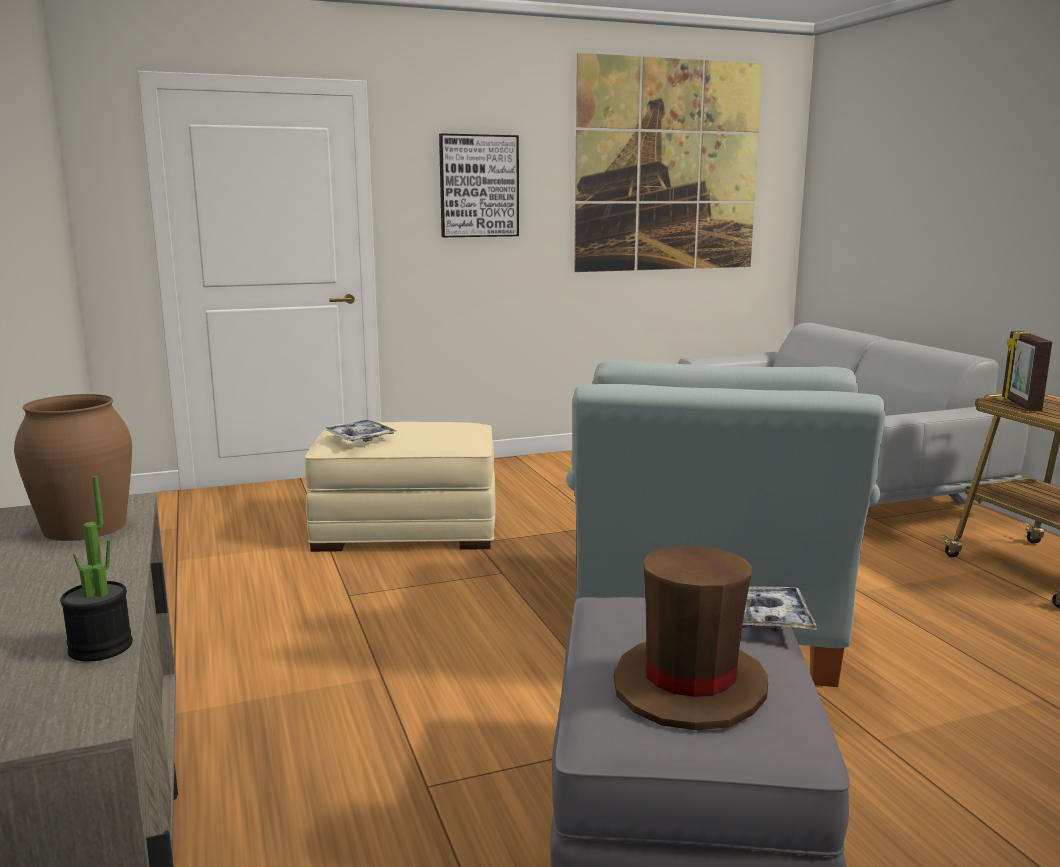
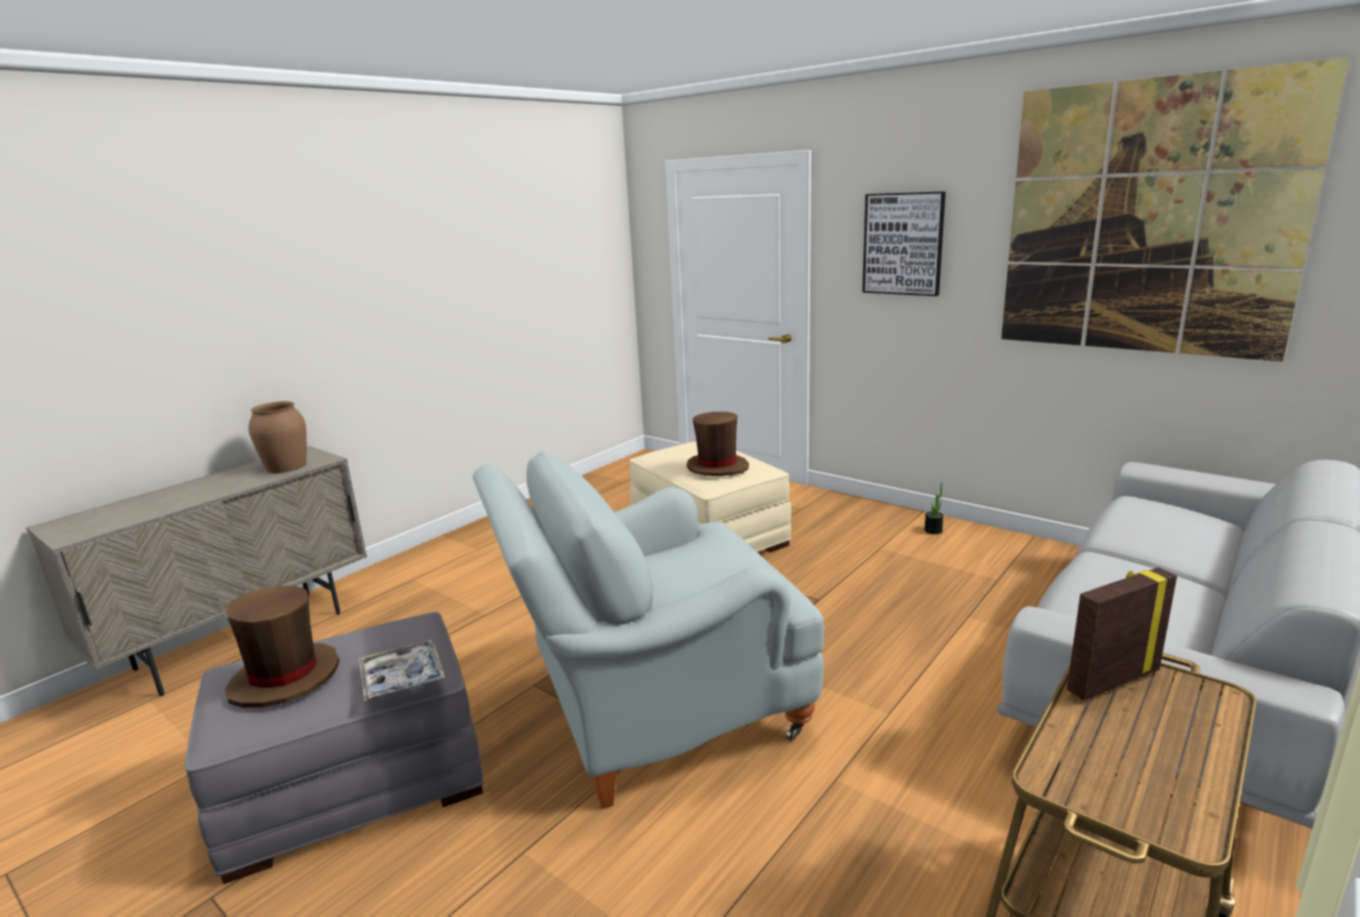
camera: 60 degrees right, 5 degrees up
potted plant [60,476,133,662] -> potted plant moved to [924,483,944,534]
tray [322,420,397,442] -> none
none -> brown hat [687,412,749,476]

